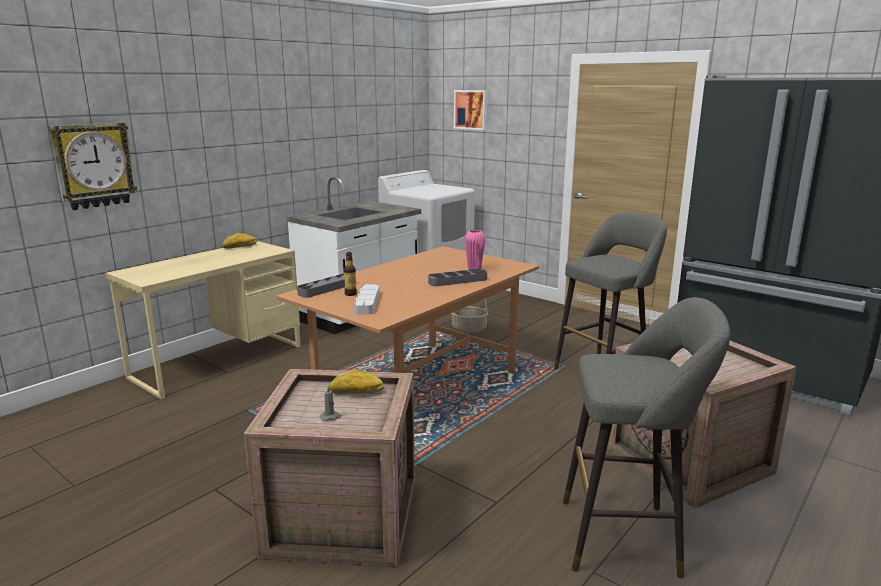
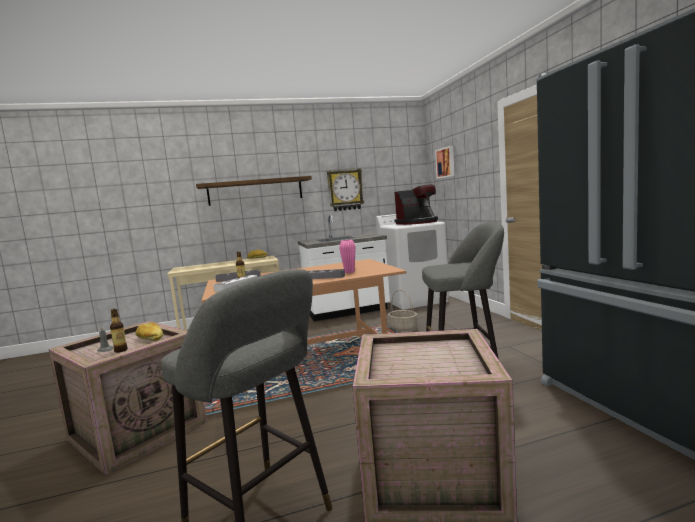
camera: 35 degrees right, 10 degrees down
wall clock [48,123,137,210] -> wall clock moved to [327,169,364,211]
none -> bottle [110,309,128,353]
none -> shelf [196,176,312,206]
none -> coffee machine [394,185,438,225]

